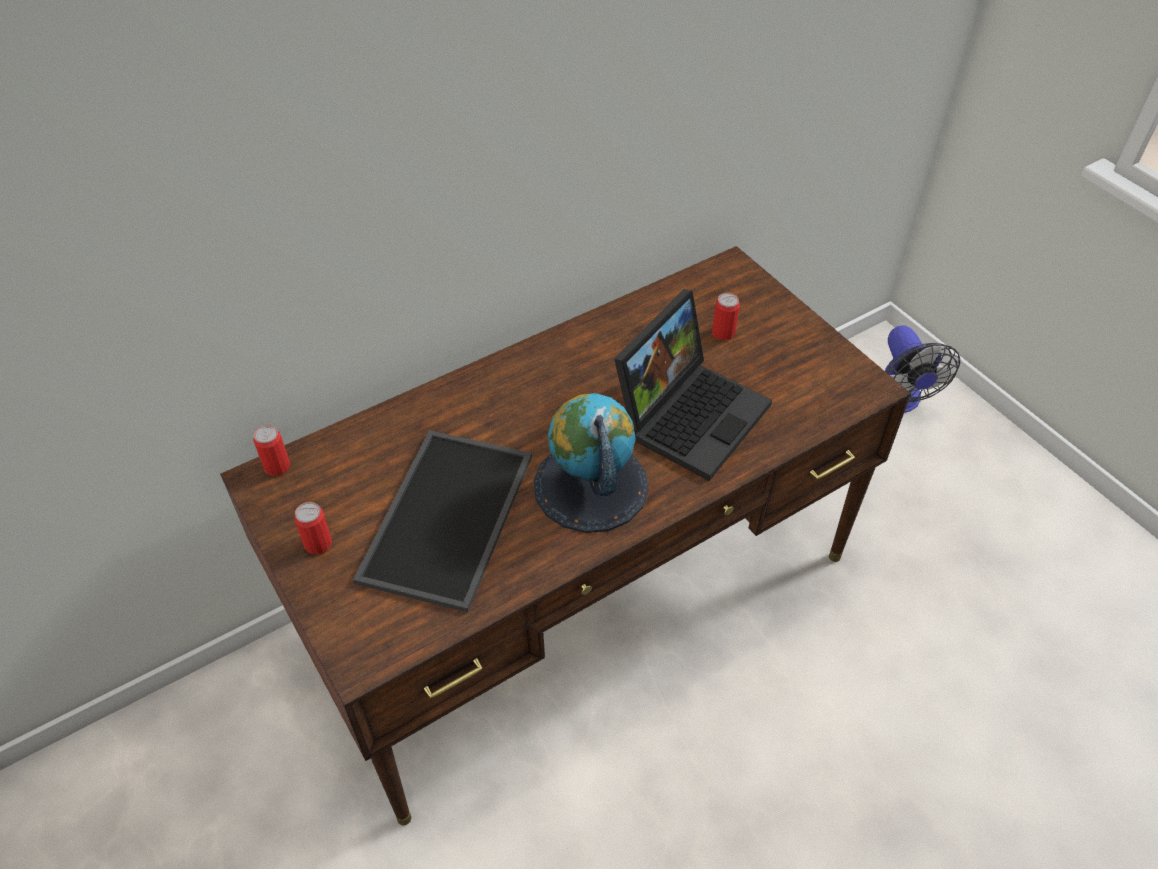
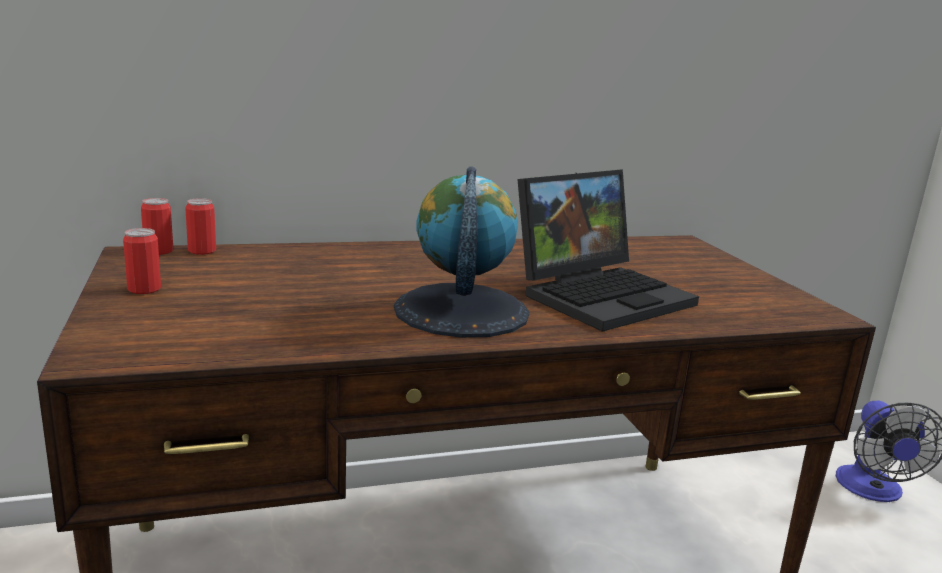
camera: 15 degrees right, 30 degrees down
tray [353,430,532,612] -> none
can [712,293,740,340] -> can moved to [185,198,216,255]

